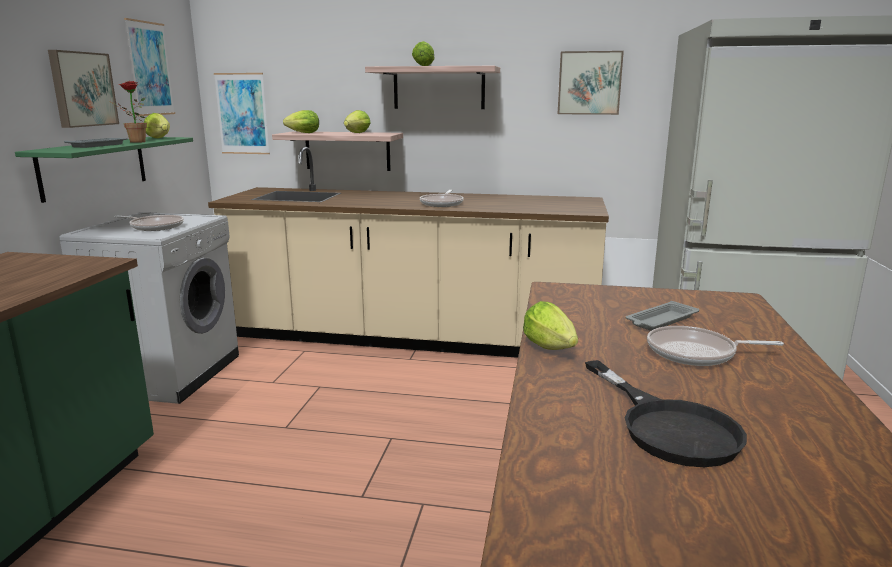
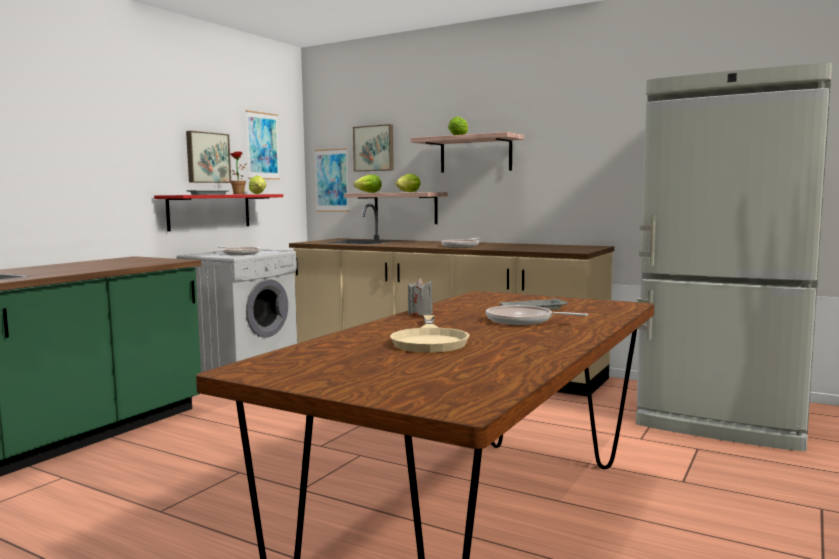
camera: 20 degrees right, 10 degrees down
green shelf [15,137,193,203] -> red shelf [154,194,283,231]
lettuce [523,301,578,350] -> grey candle [408,278,433,316]
picture [558,51,624,115] -> picture moved to [353,124,394,172]
black frying pan [585,360,747,467] -> beige frying pan [390,315,469,353]

